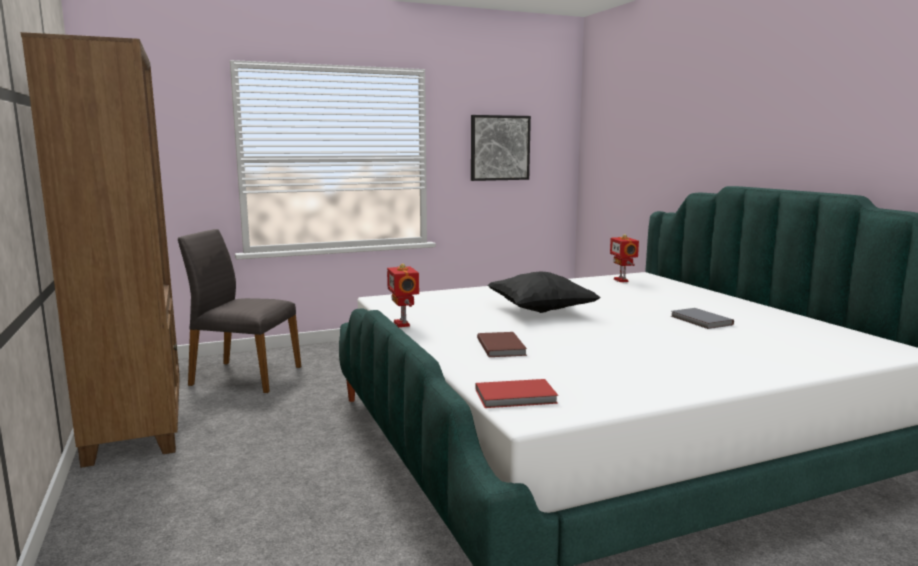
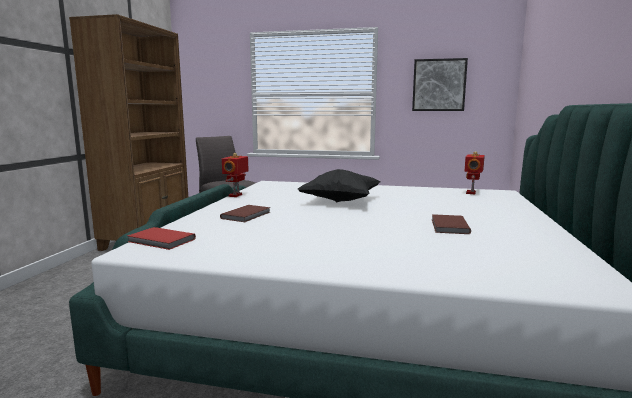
camera: 35 degrees right, 0 degrees up
grey book [671,308,734,329] -> brown book [432,214,471,234]

